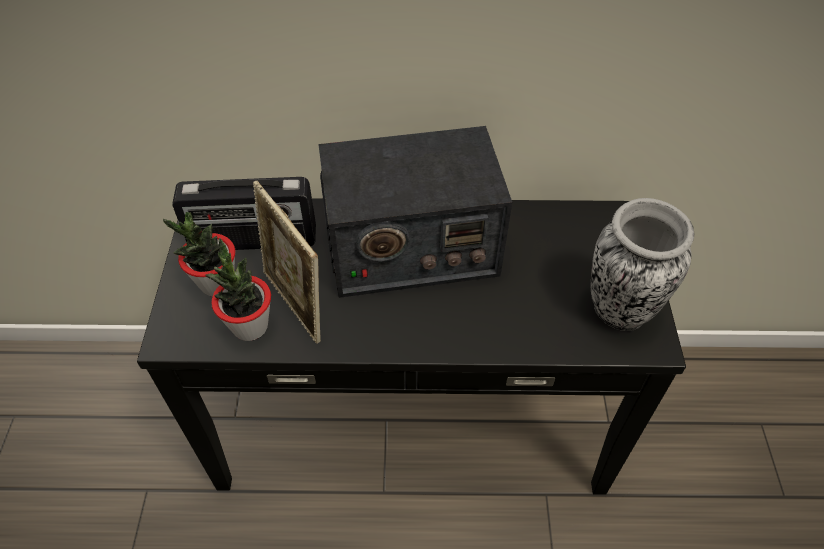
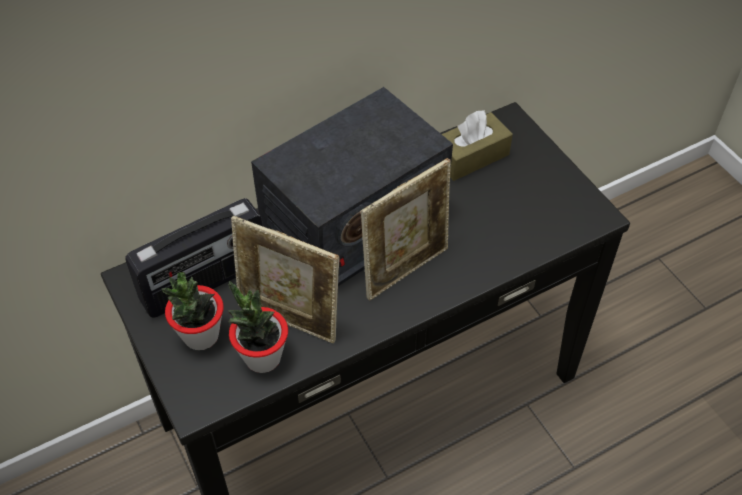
camera: 30 degrees left, 0 degrees up
vase [591,198,694,331] -> none
none -> picture frame [361,158,451,301]
none -> brown tissue box [442,111,513,181]

